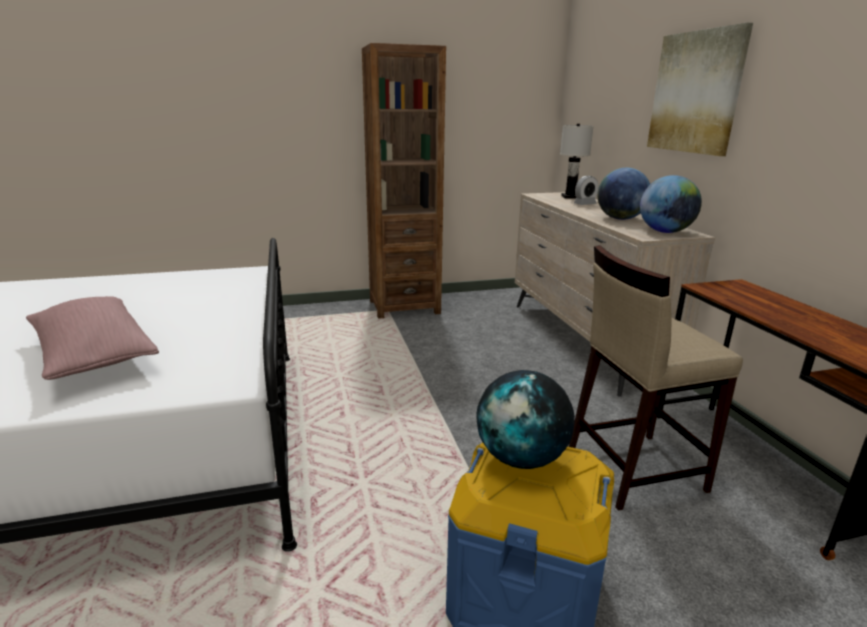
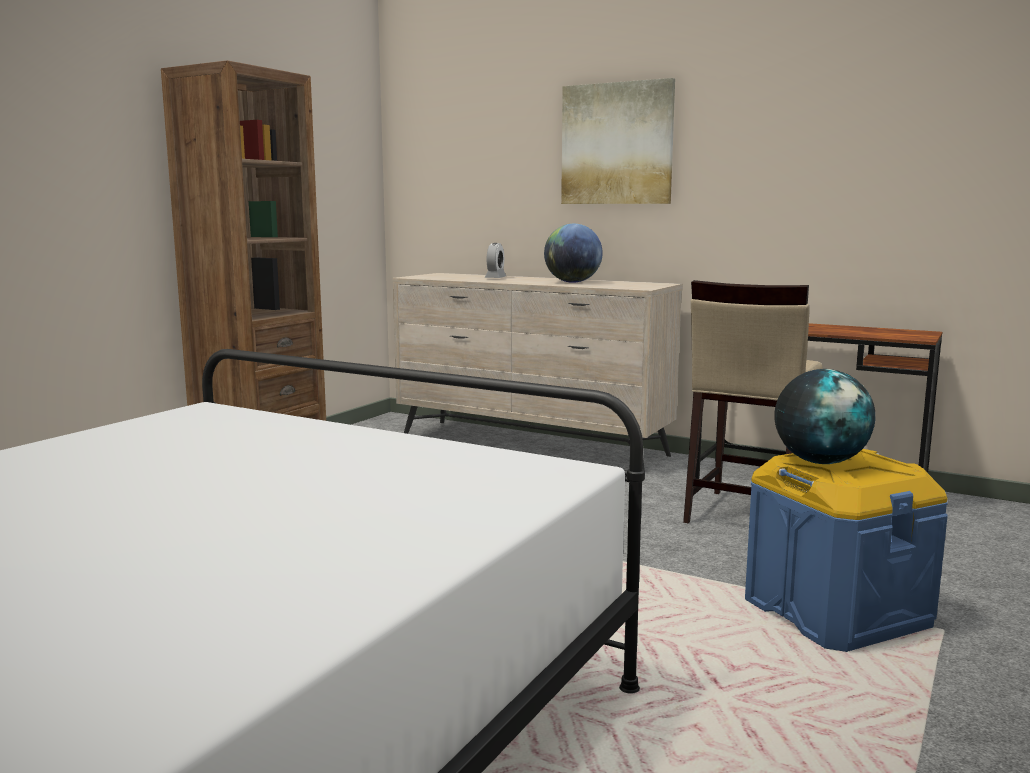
camera: 45 degrees left, 10 degrees down
pink pillow [26,296,159,380] -> none
white table lamp [560,124,594,199] -> none
globe [640,175,702,233] -> none

